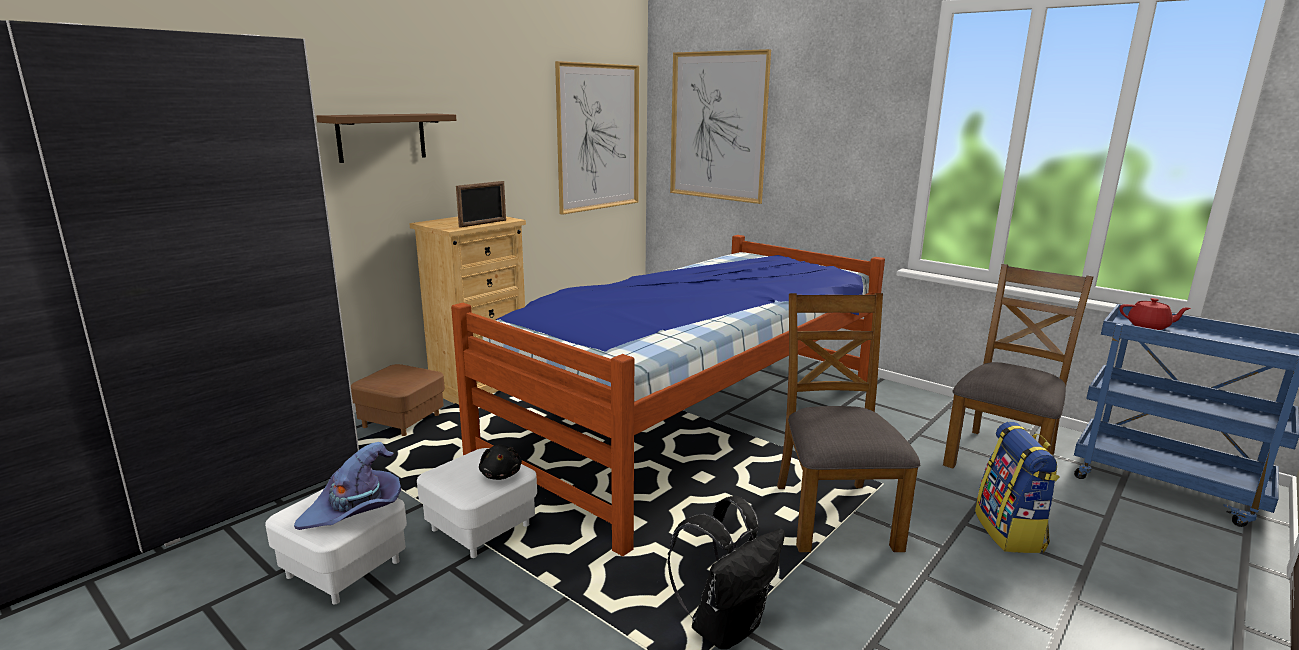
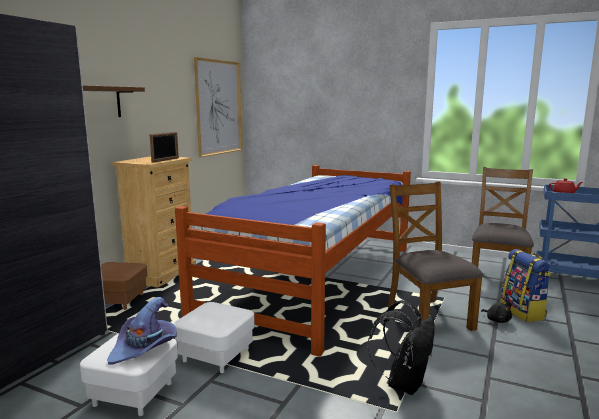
camera: 15 degrees left, 5 degrees down
black plush toy [479,445,522,480] -> black plush toy moved to [481,303,512,323]
picture [670,49,771,204] -> none

